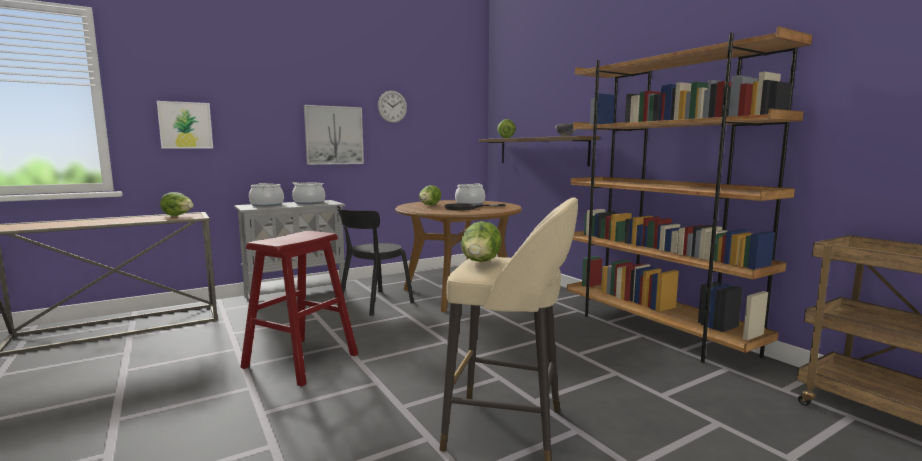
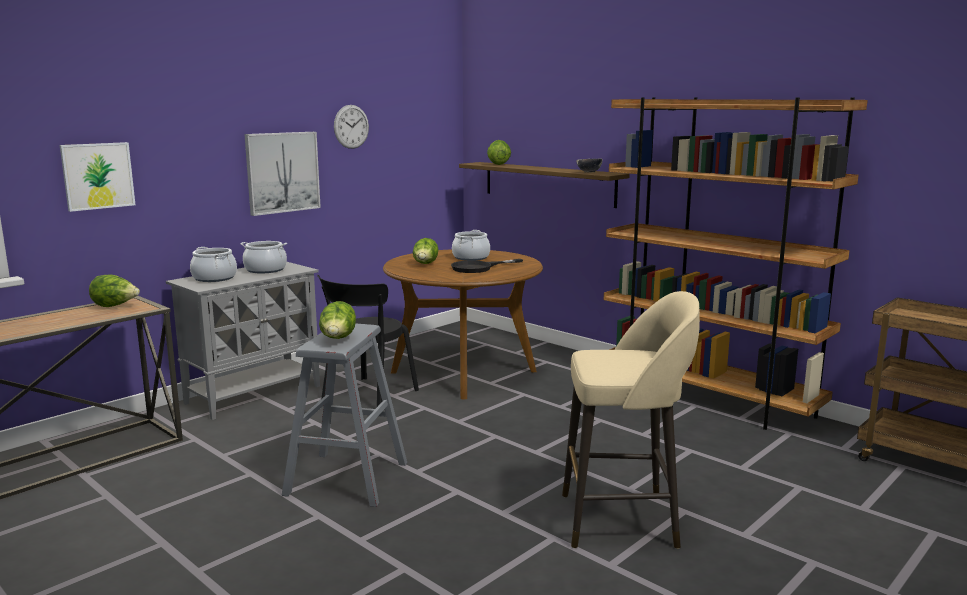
camera: 15 degrees left, 5 degrees up
red stool [240,231,358,387] -> grey stool [282,323,407,507]
lettuce [461,221,502,262] -> lettuce moved to [319,301,356,339]

